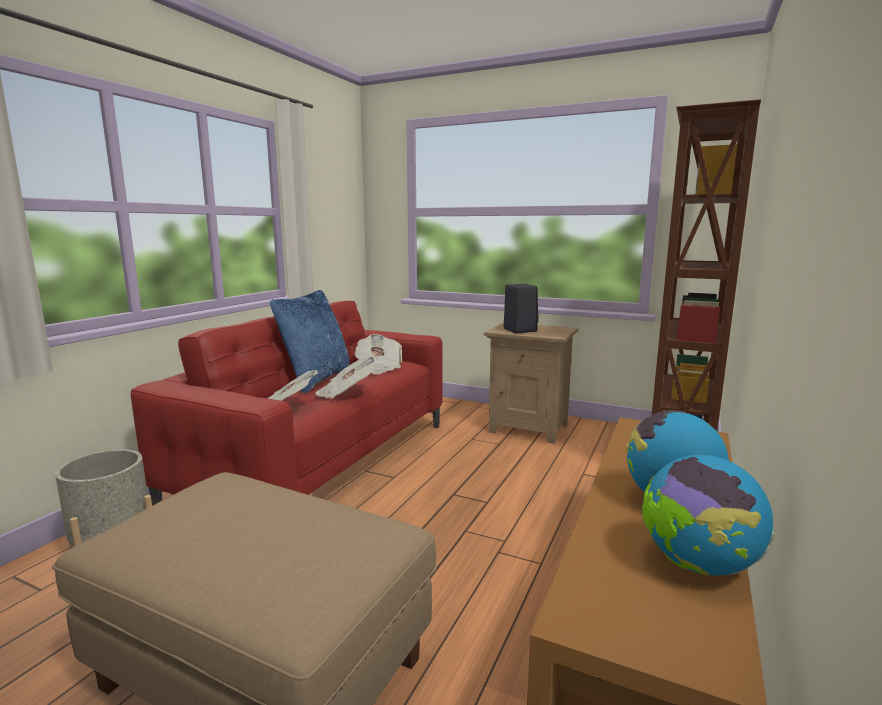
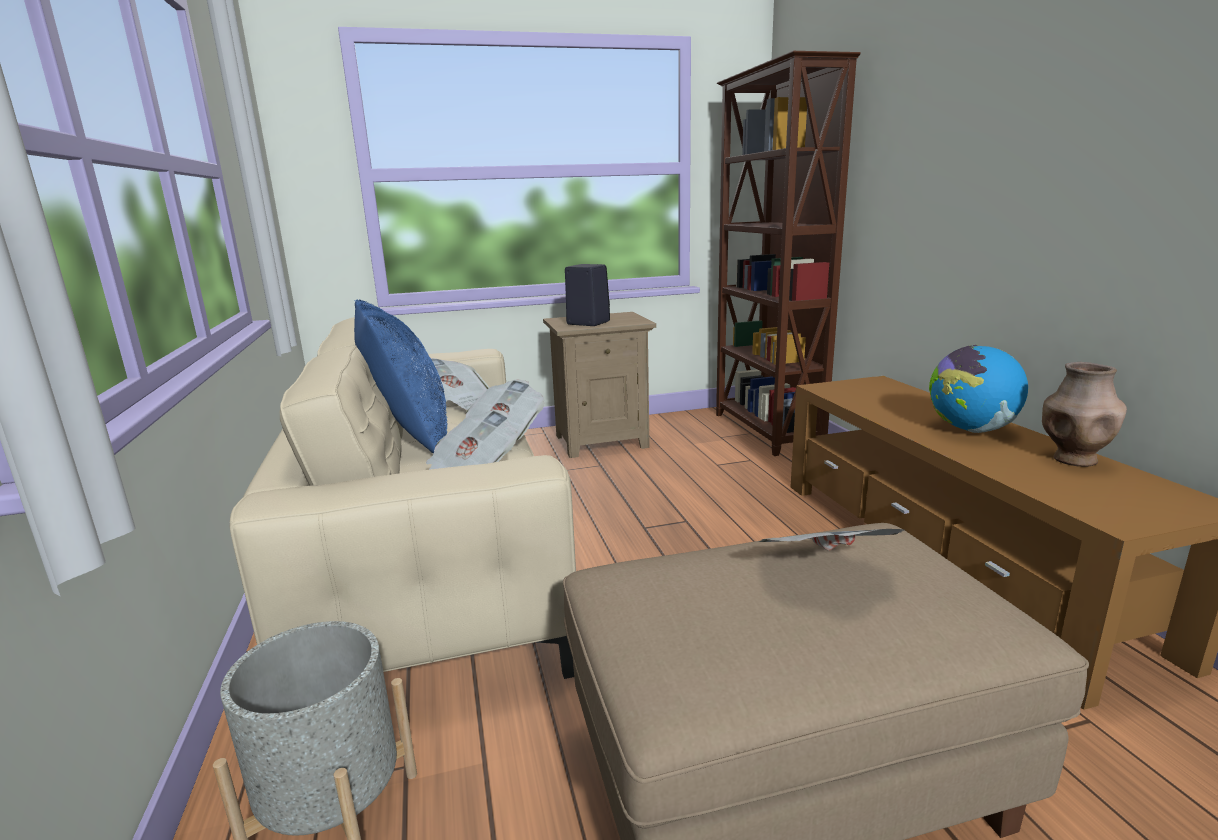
camera: 40 degrees left, 5 degrees up
red sofa [131,301,443,506] -> beige sofa [230,317,576,679]
globe [642,455,775,575] -> brown vase [1042,362,1127,467]
none -> newspaper [758,529,904,551]

